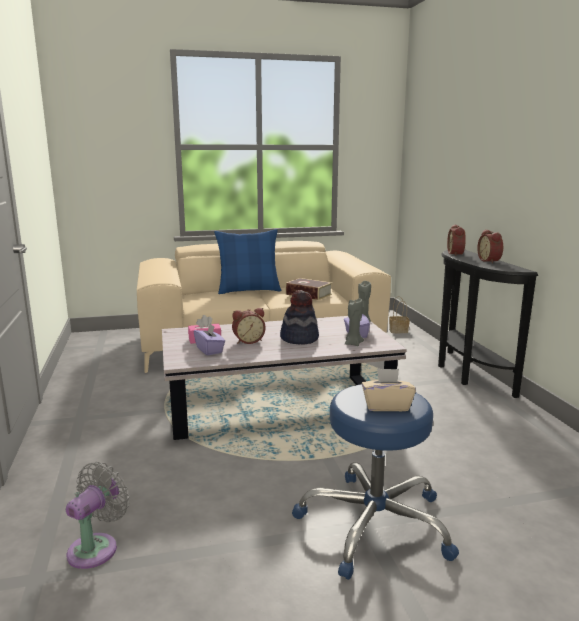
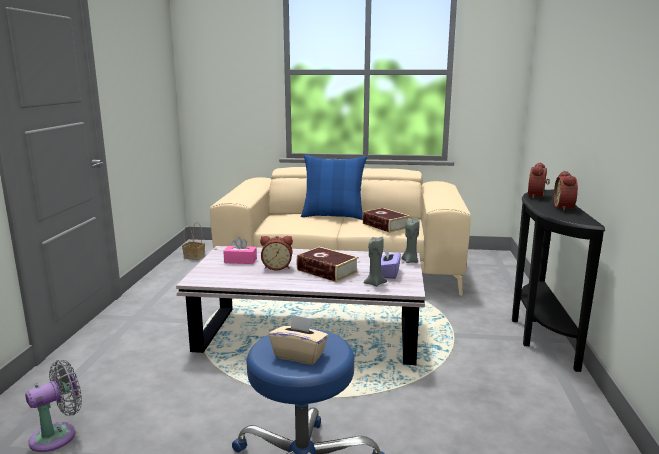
camera: 20 degrees right, 0 degrees up
purple tissue box [194,324,225,356] -> none
hat [280,290,319,345] -> book [297,247,359,282]
basket [389,296,410,333] -> basket moved to [182,222,205,260]

